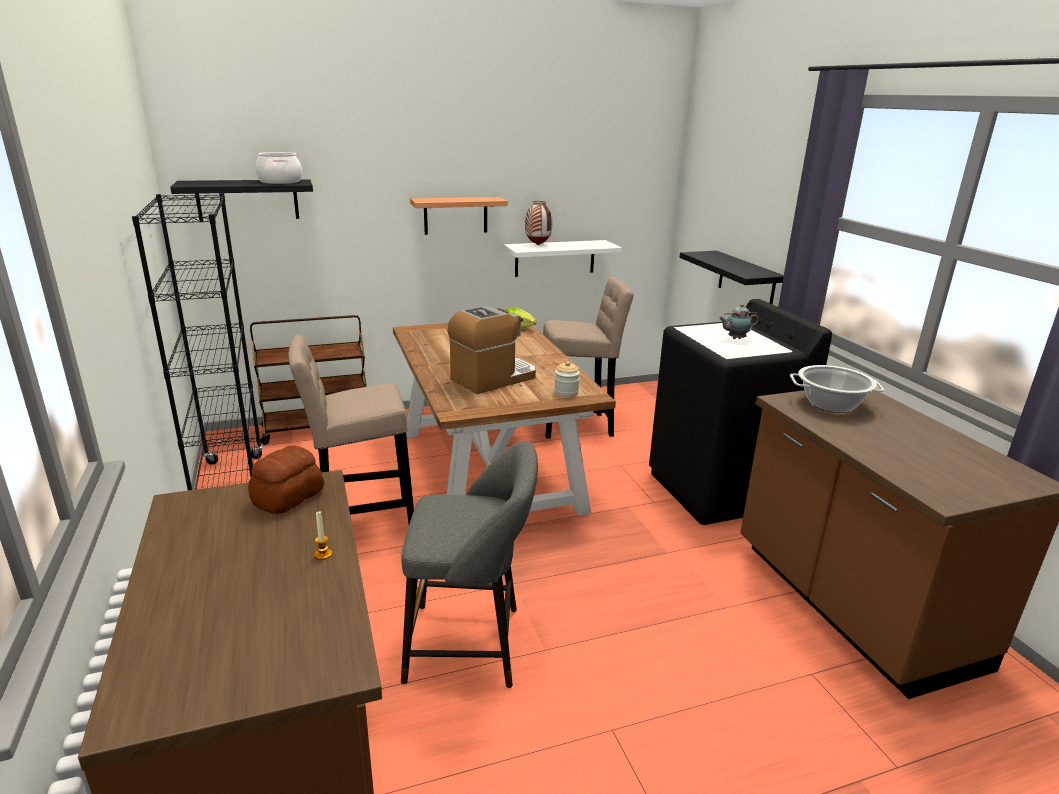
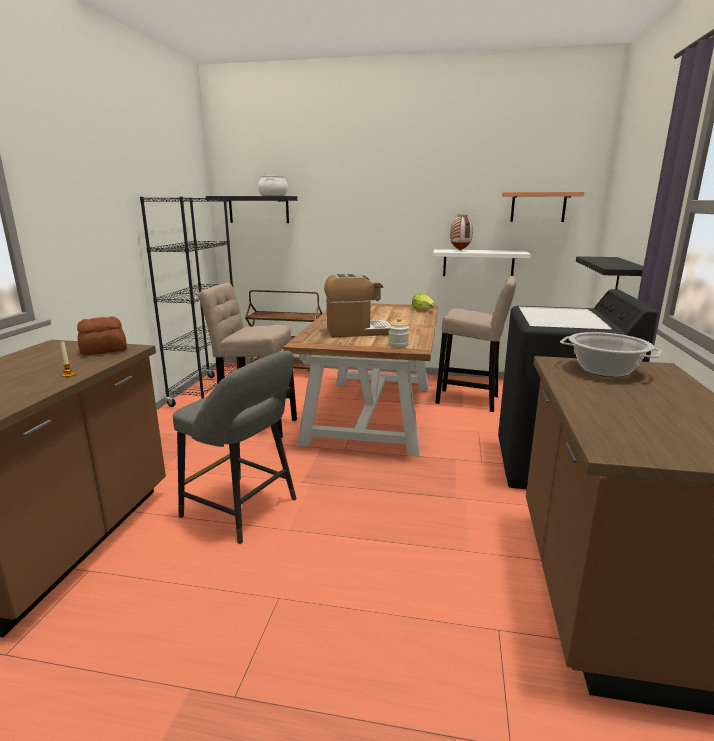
camera: 30 degrees right, 5 degrees down
shelf [410,197,508,235] -> shelf moved to [502,192,584,222]
teapot [719,304,759,339] -> none

